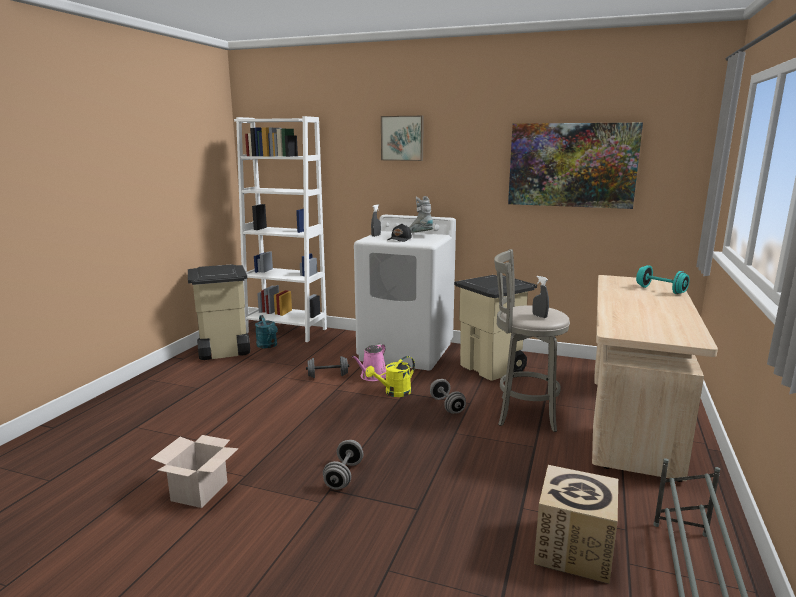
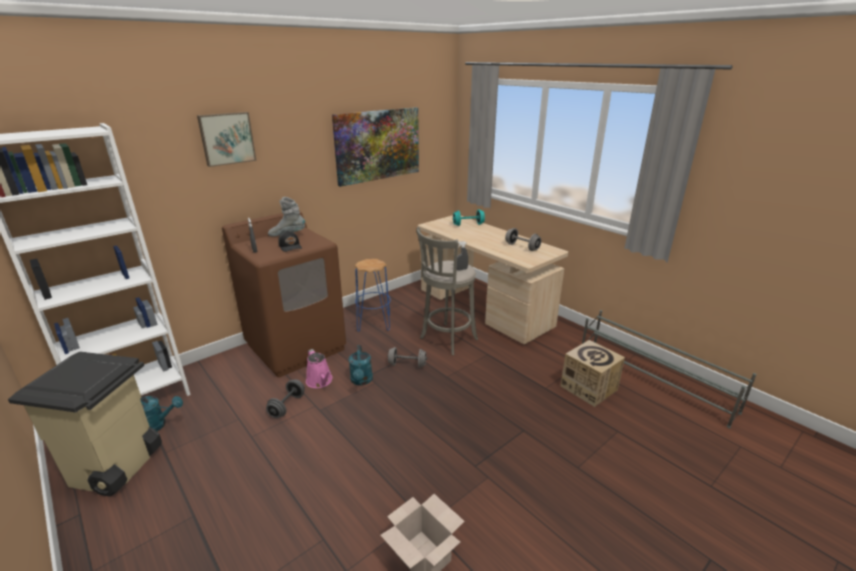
camera: 60 degrees left, 10 degrees up
grey dumbbell [323,440,363,490] -> grey dumbbell moved to [505,228,541,251]
white washing machine [354,215,456,371] -> brown washing machine [222,211,346,377]
yellow watering can [365,356,415,397] -> turquoise watering can [349,345,373,385]
beige trash can [454,275,537,381] -> blue stool [355,259,391,332]

